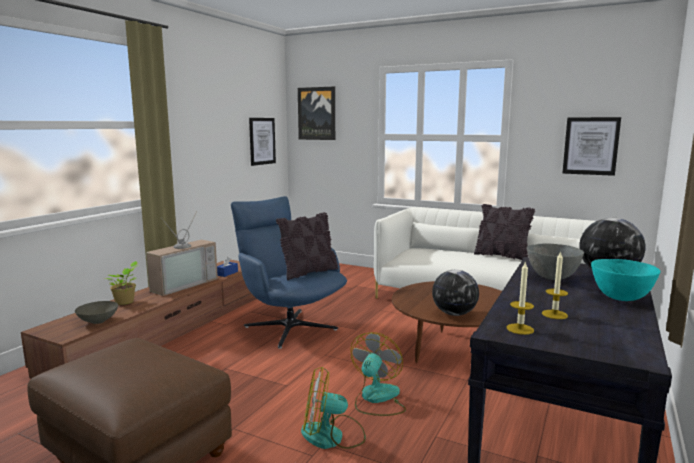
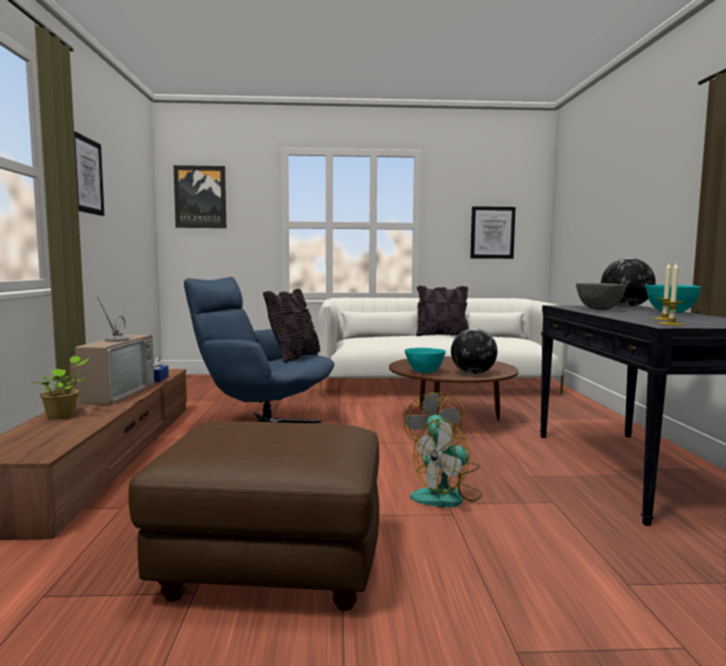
camera: 30 degrees left, 5 degrees down
grey bowl [75,301,118,324] -> none
picture [249,118,276,166] -> picture moved to [74,131,104,216]
none -> turquoise bowl [405,348,446,373]

